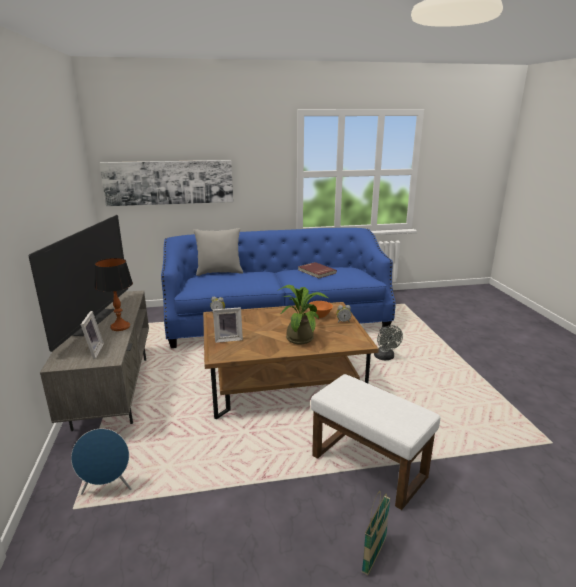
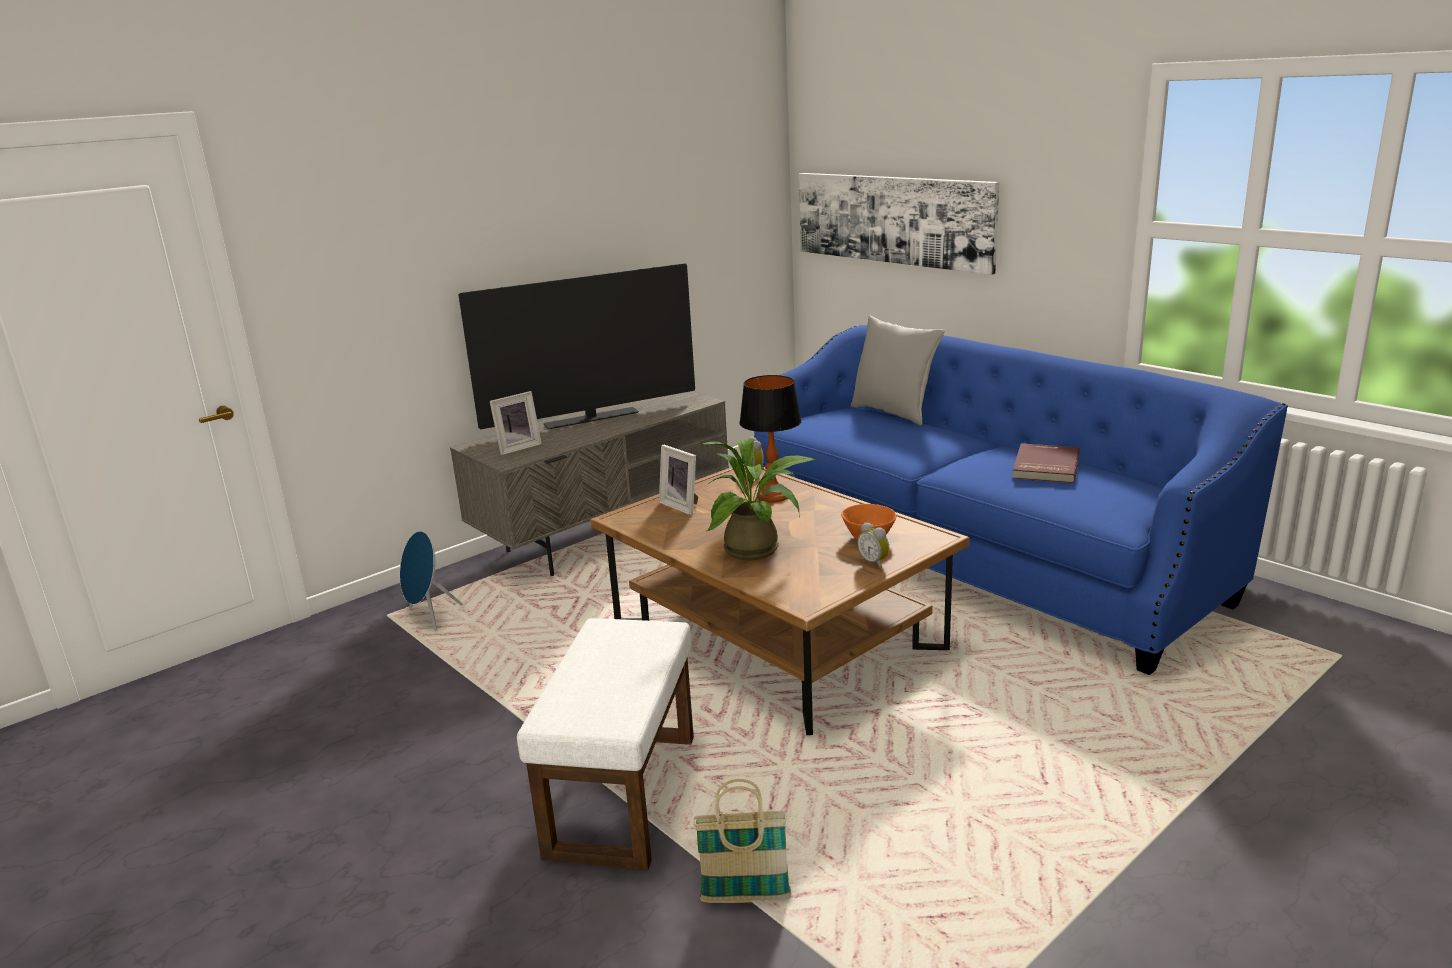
camera: 60 degrees right, 0 degrees up
table lamp [95,258,133,331] -> table lamp moved to [739,375,802,502]
basket [362,491,390,575] -> basket moved to [694,779,791,903]
grey fan [374,325,403,360] -> none

